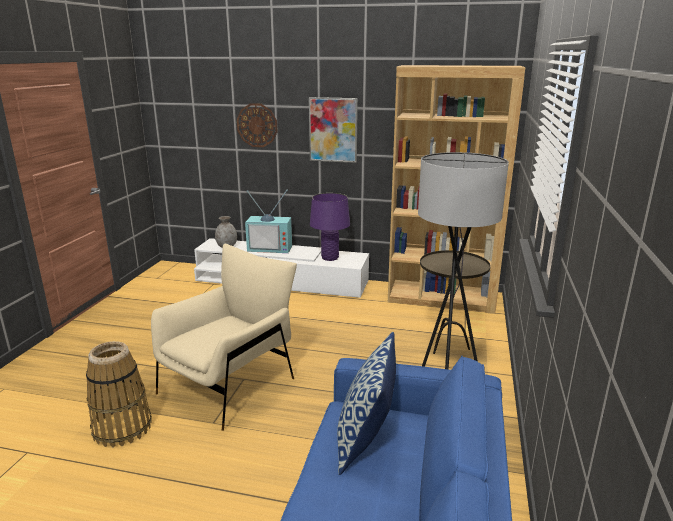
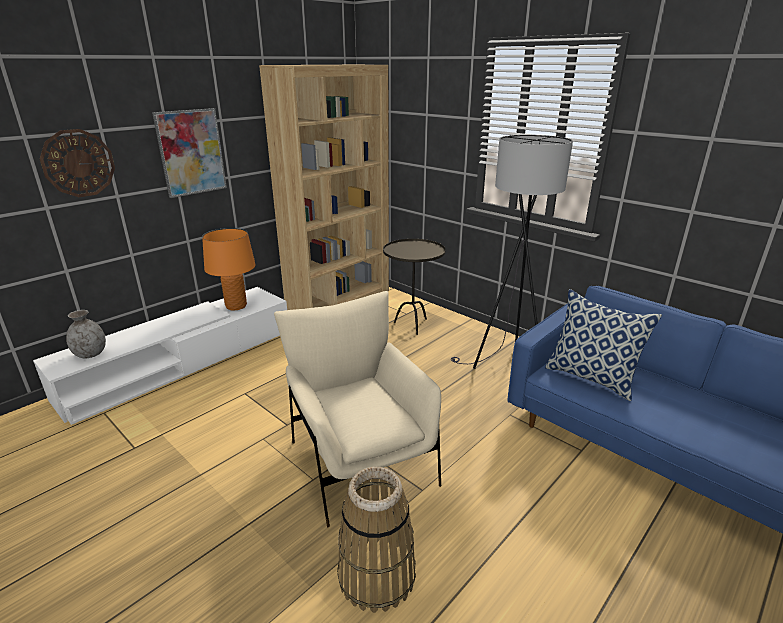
camera: 60 degrees left, 5 degrees up
television [245,189,292,253] -> none
purple table lamp [310,193,350,261] -> orange table lamp [202,228,256,310]

